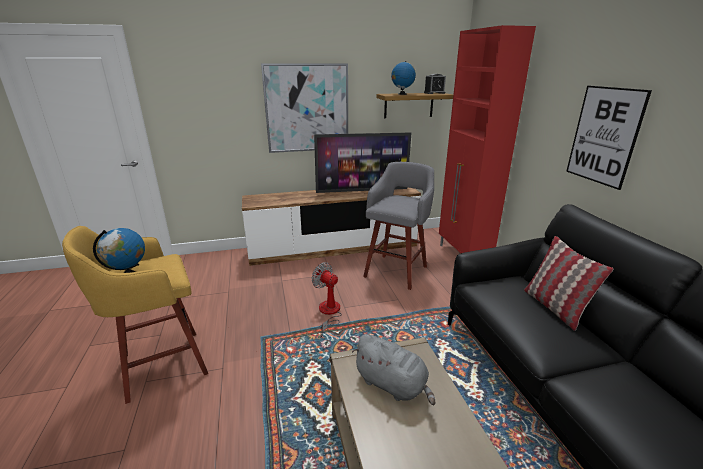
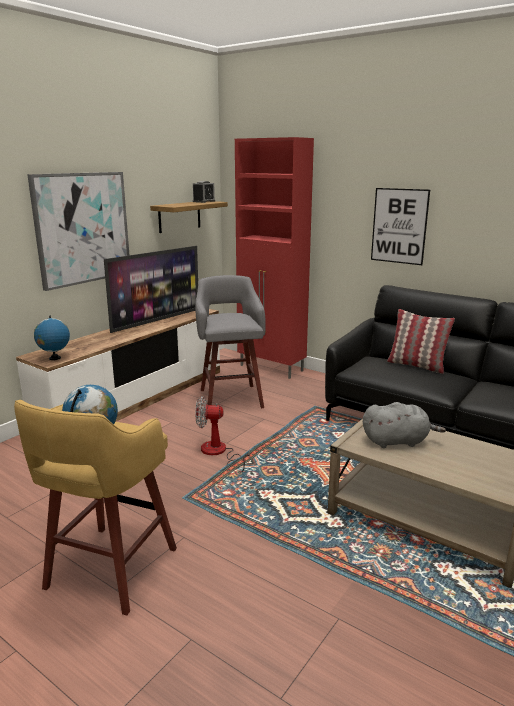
camera: 40 degrees left, 5 degrees down
globe [391,61,416,95] -> globe moved to [34,315,70,360]

